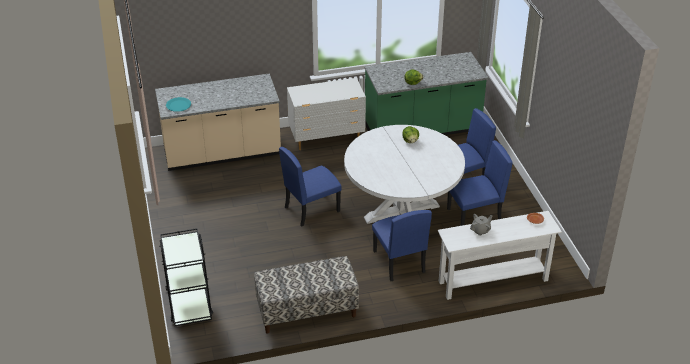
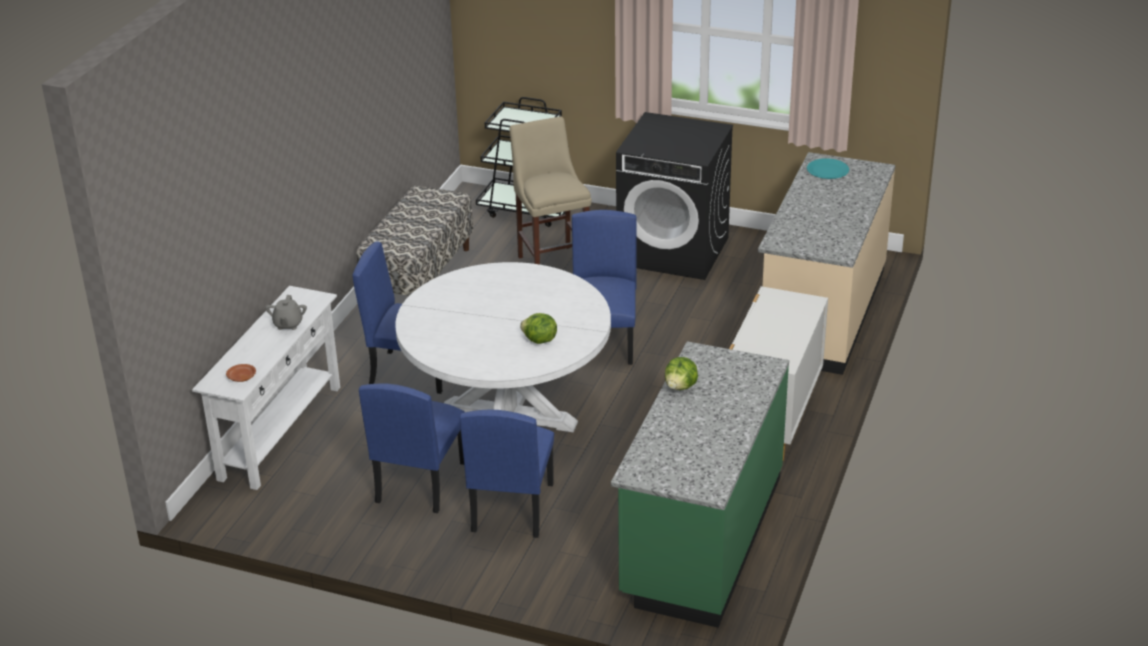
camera: 125 degrees right, 5 degrees down
none -> beige stool [510,116,592,265]
none -> black washing machine [616,112,733,280]

